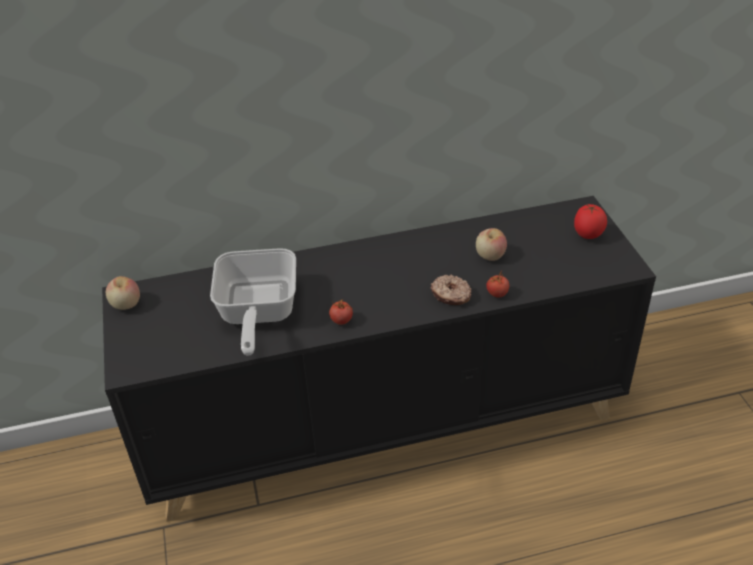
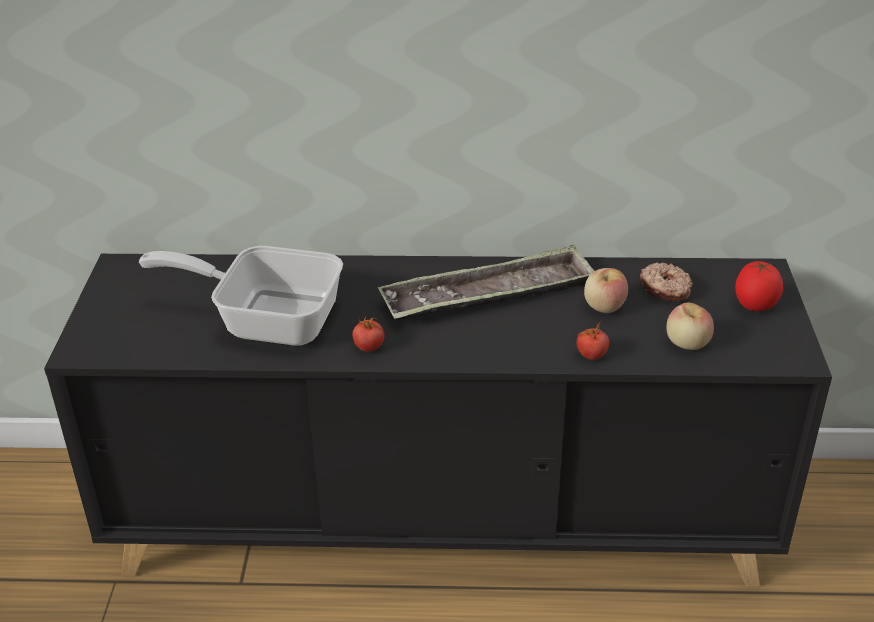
camera: 15 degrees right, 5 degrees down
apple [106,276,140,310] -> apple moved to [666,303,714,350]
frying pan [210,248,296,356] -> frying pan turned 90 degrees clockwise [139,246,343,346]
donut [431,275,472,305] -> donut moved to [640,263,693,302]
none -> tray [378,245,594,321]

